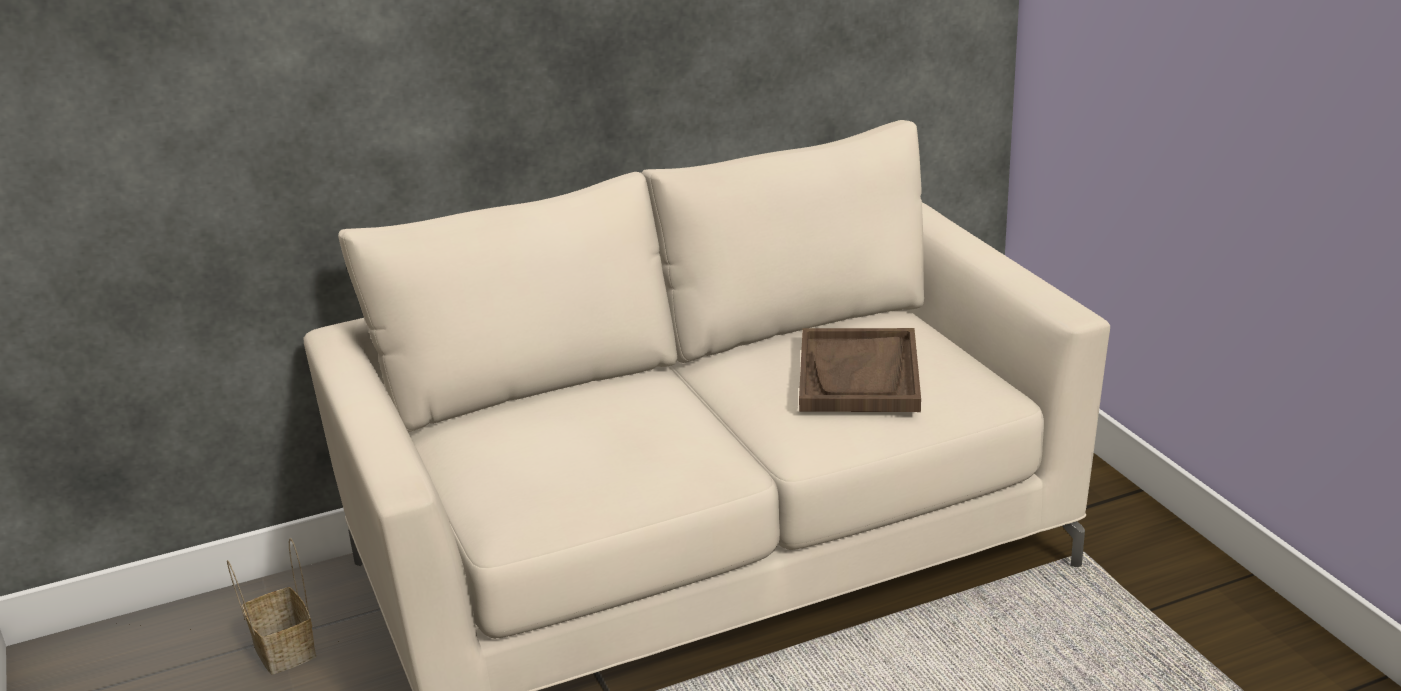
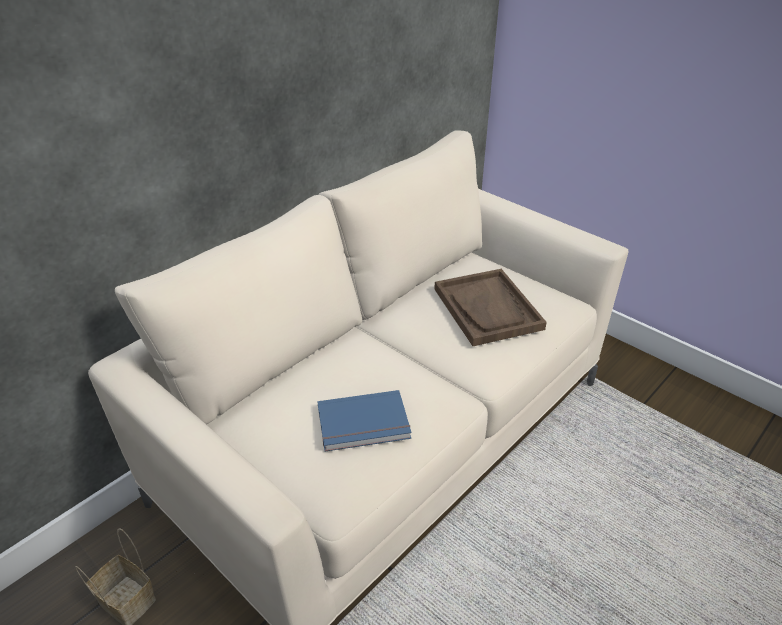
camera: 25 degrees left, 10 degrees up
none -> blue book [318,390,412,452]

